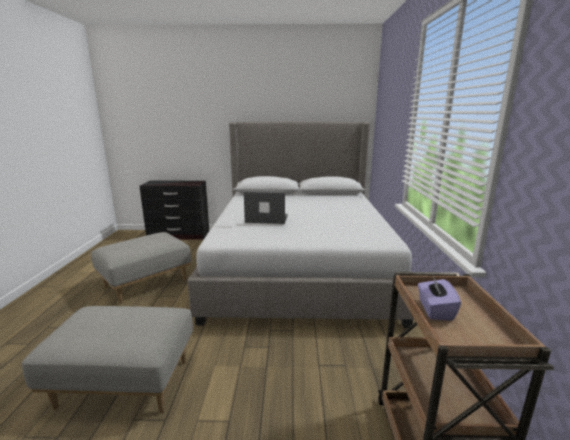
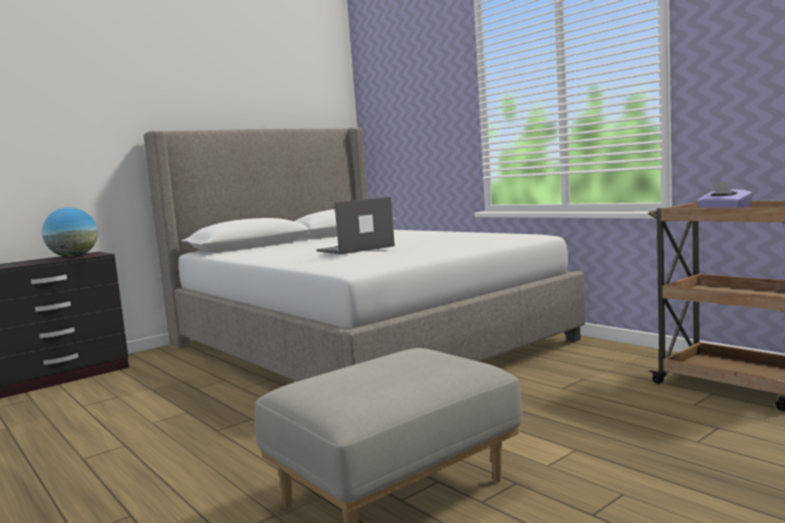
camera: 40 degrees left, 10 degrees down
grey ottoman [91,232,191,304] -> none
none -> globe [42,207,98,257]

